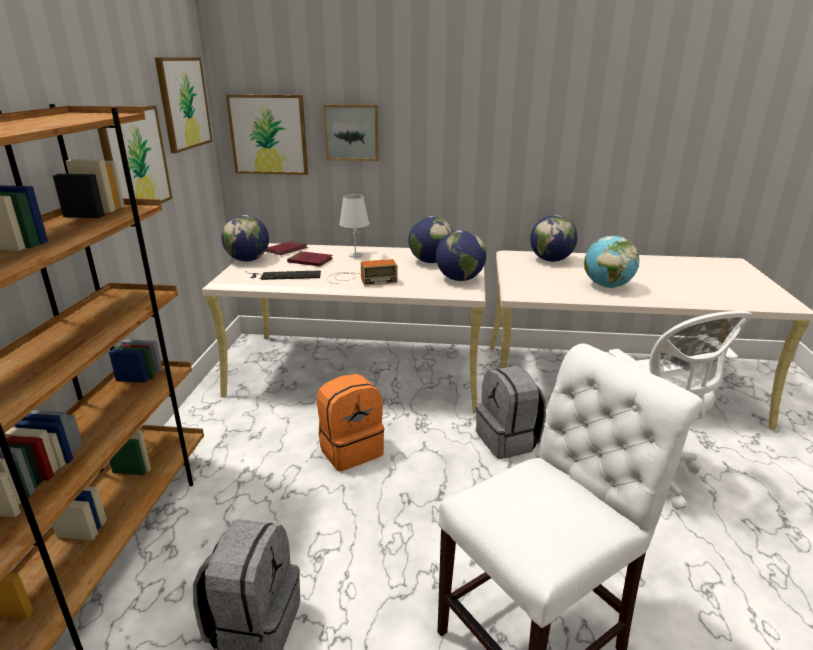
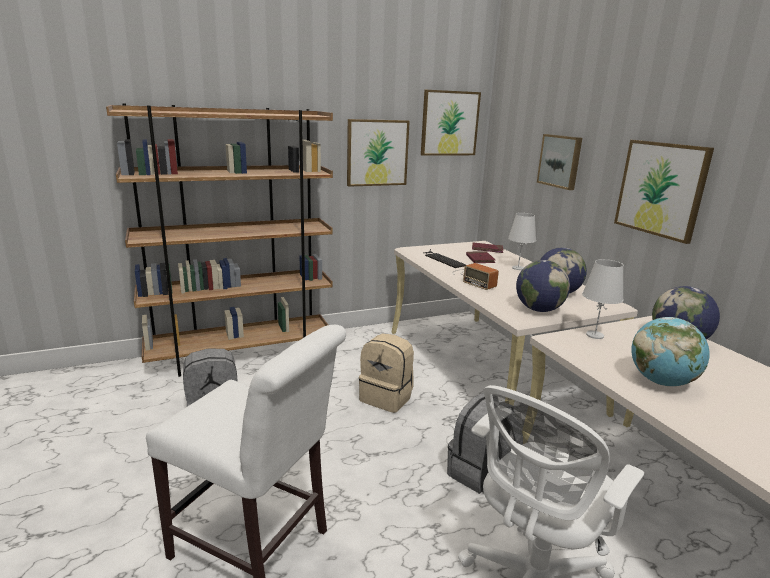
camera: 60 degrees right, 5 degrees down
globe [222,215,269,262] -> none
picture [226,94,308,175] -> picture moved to [614,140,714,244]
orange backpack [317,374,384,472] -> beige backpack [359,334,414,413]
none -> white table lamp [582,259,624,339]

